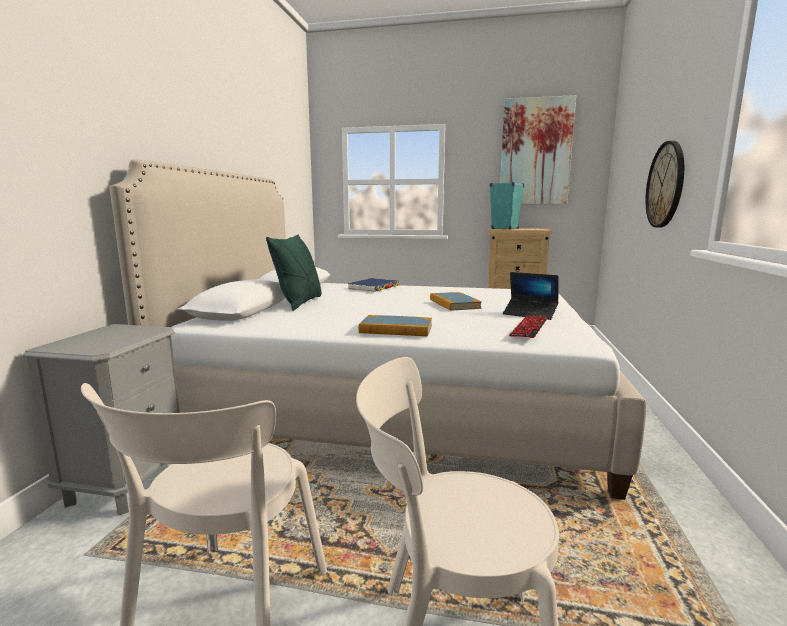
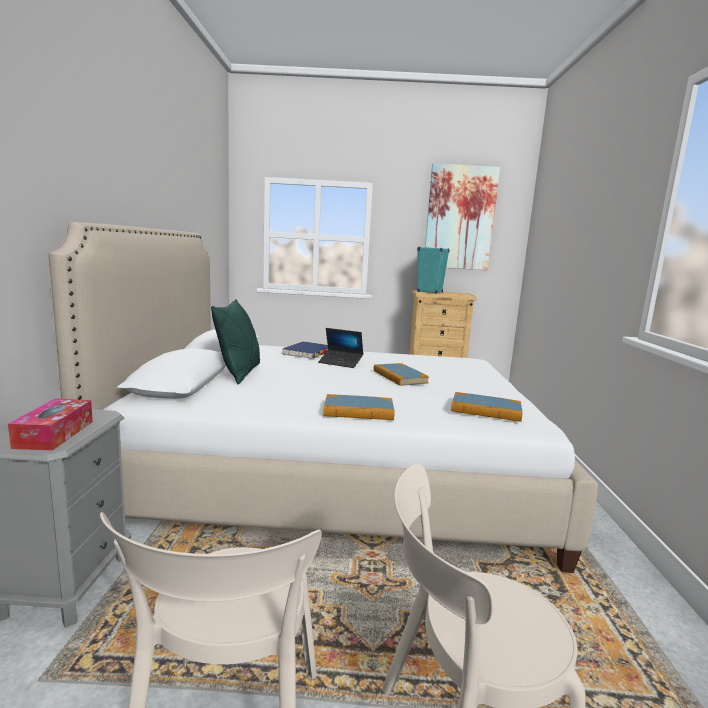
camera: 10 degrees left, 0 degrees up
laptop [503,272,559,320] -> laptop moved to [318,328,363,368]
keyboard [509,316,547,338] -> book [451,392,523,422]
wall clock [645,141,684,228] -> none
none -> tissue box [8,399,93,450]

